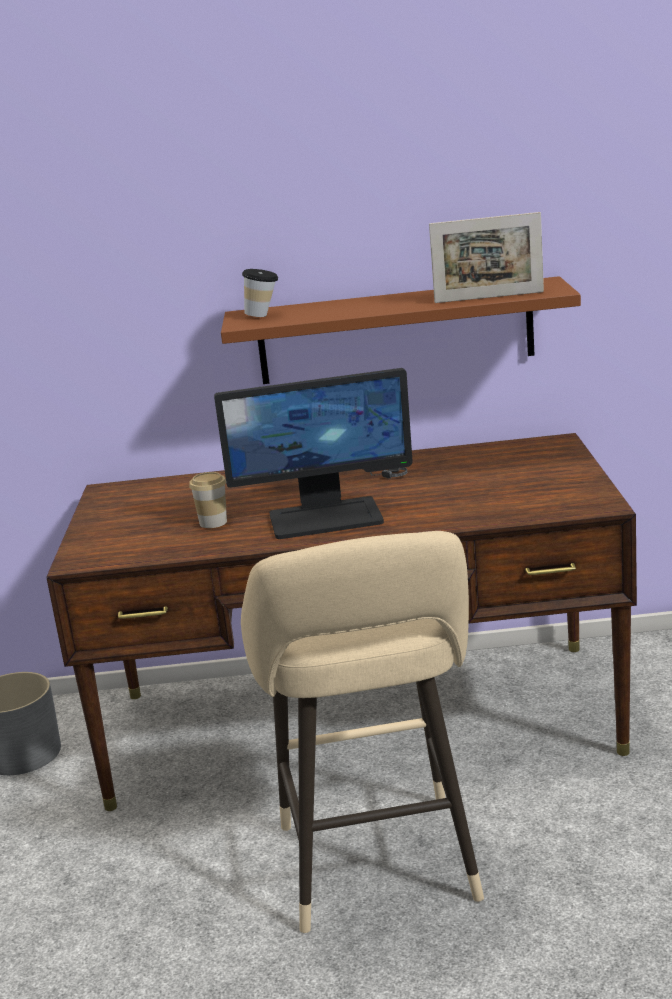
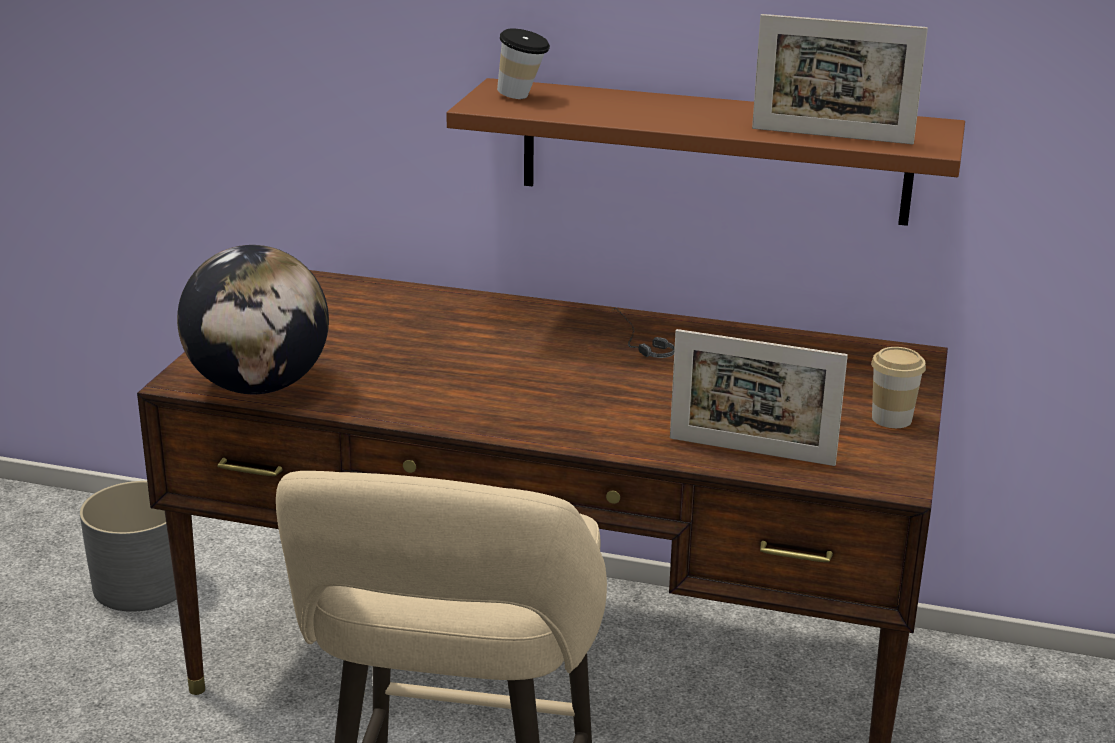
camera: 15 degrees right, 5 degrees up
cup [189,472,227,528] -> cup moved to [871,347,926,428]
monitor [214,368,413,539] -> none
none -> globe [177,245,329,394]
none -> picture frame [670,329,848,466]

